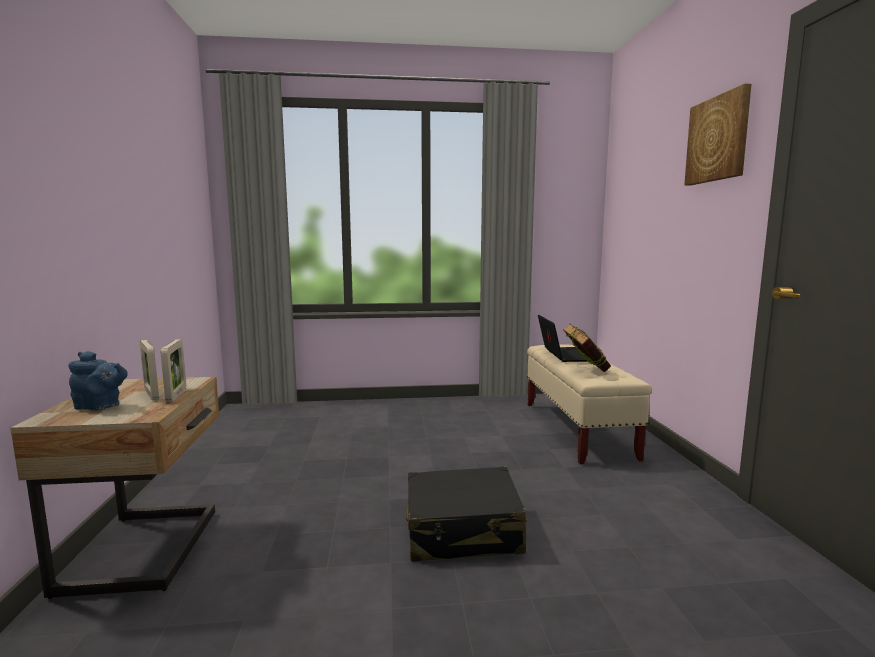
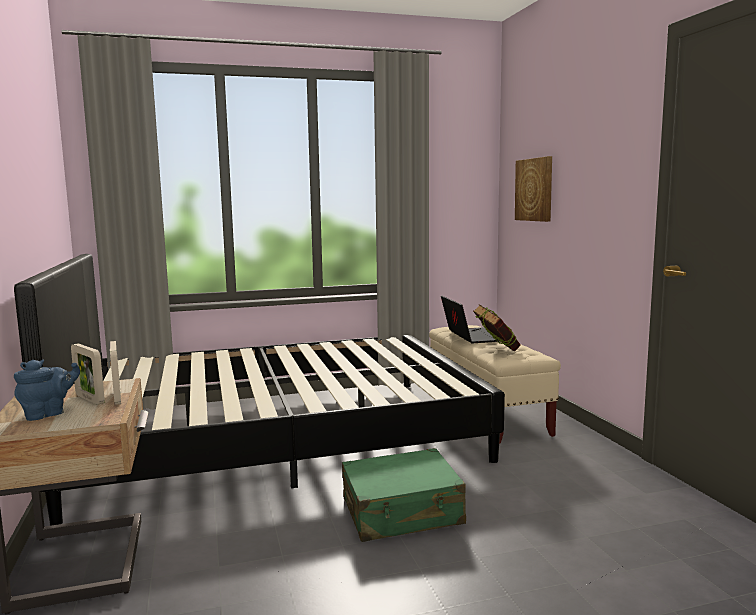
camera: 10 degrees left, 0 degrees up
blue teapot [68,351,128,410] -> blue teapot turned 45 degrees counterclockwise [14,360,80,421]
black suitcase [406,467,528,561] -> green suitcase [342,448,466,542]
picture [684,84,752,186] -> picture moved to [515,156,552,222]
none -> black bed [14,254,505,525]

